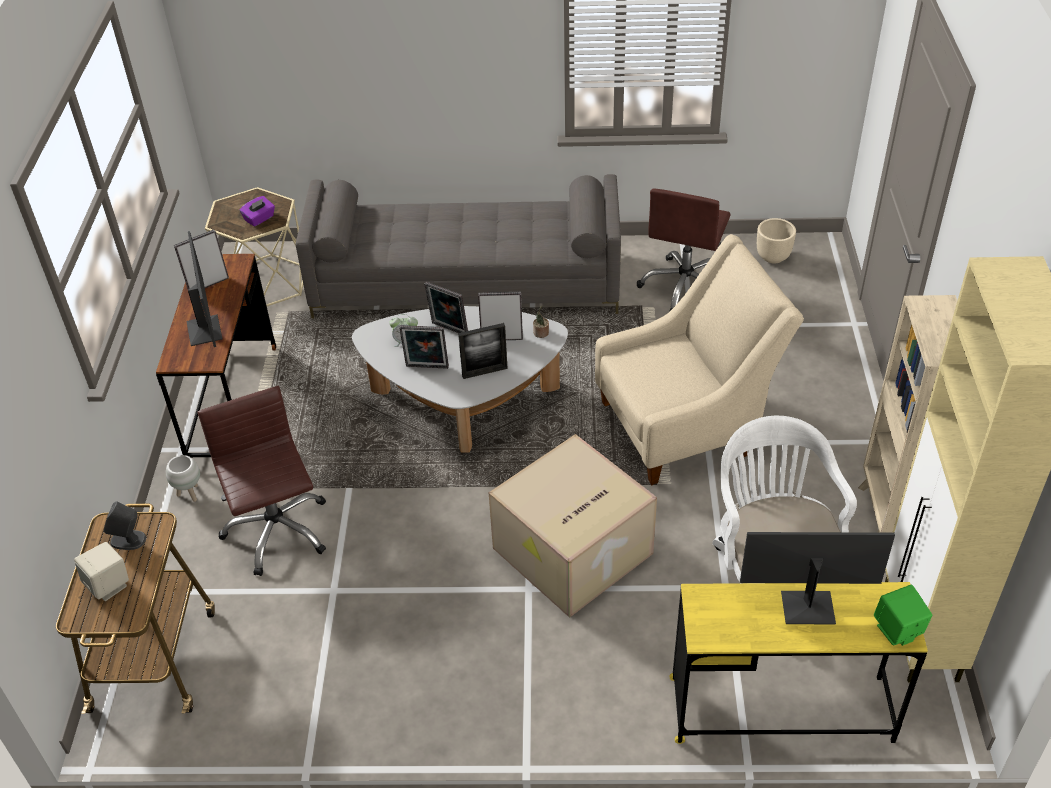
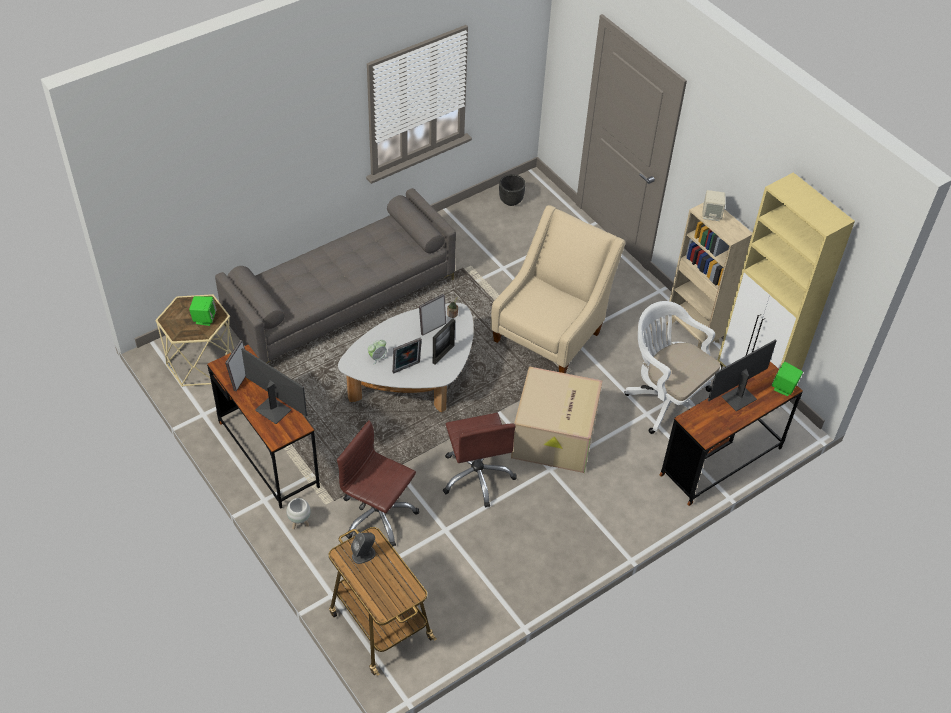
camera: 40 degrees left, 5 degrees up
beige speaker [74,542,129,601] -> beige speaker moved to [702,190,725,221]
purple tissue box [240,196,275,227] -> green speaker [189,296,217,326]
picture frame [424,282,468,333] -> none
brown office chair [637,189,731,312] -> brown office chair moved to [443,413,517,508]
yellow desk [670,582,928,744] -> brown desk [659,362,803,506]
beige planter [757,218,796,264] -> black planter [499,174,526,206]

